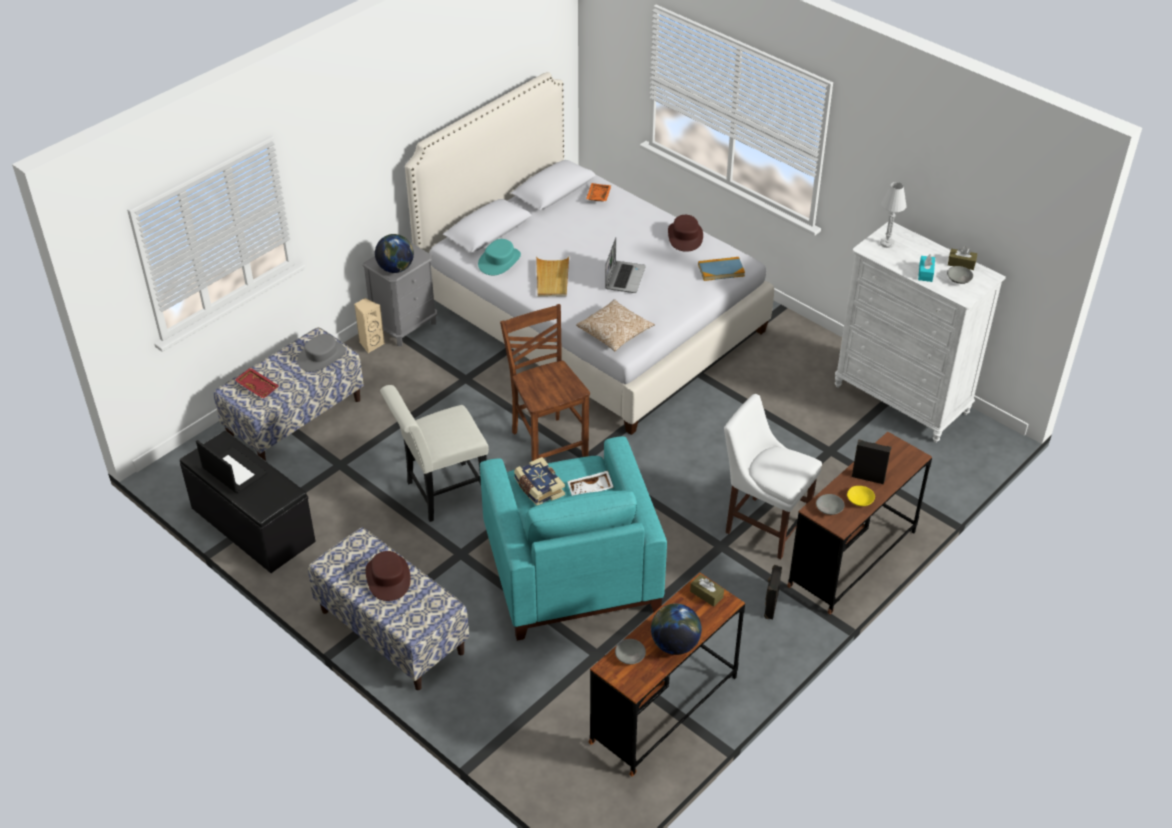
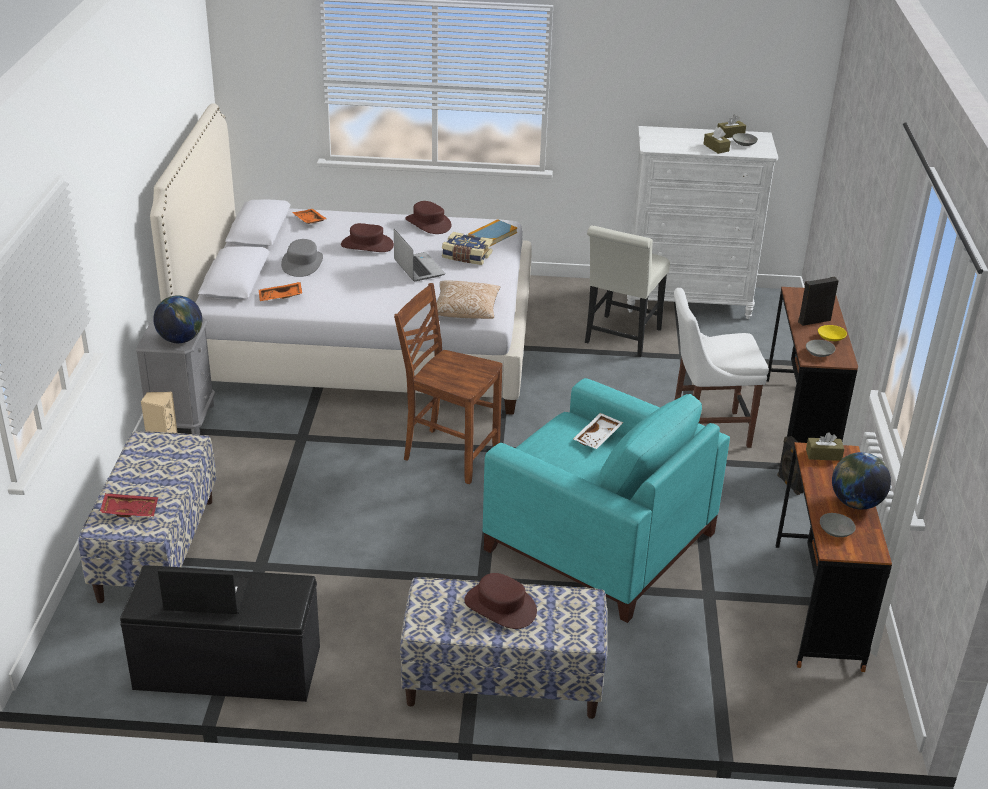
camera: 40 degrees left, 10 degrees down
grey hat [297,334,346,372] -> grey hat moved to [281,239,323,277]
white chair [380,385,489,522] -> white chair moved to [585,226,670,357]
turquoise hat [478,239,521,275] -> orange tray [259,282,302,301]
book [514,457,565,505] -> book moved to [442,232,493,265]
beige tray [536,256,569,297] -> none
white table lamp [880,182,907,248] -> none
turquoise tissue box [918,254,935,282] -> brown tissue box [704,127,731,154]
none -> brown hat [341,223,394,252]

